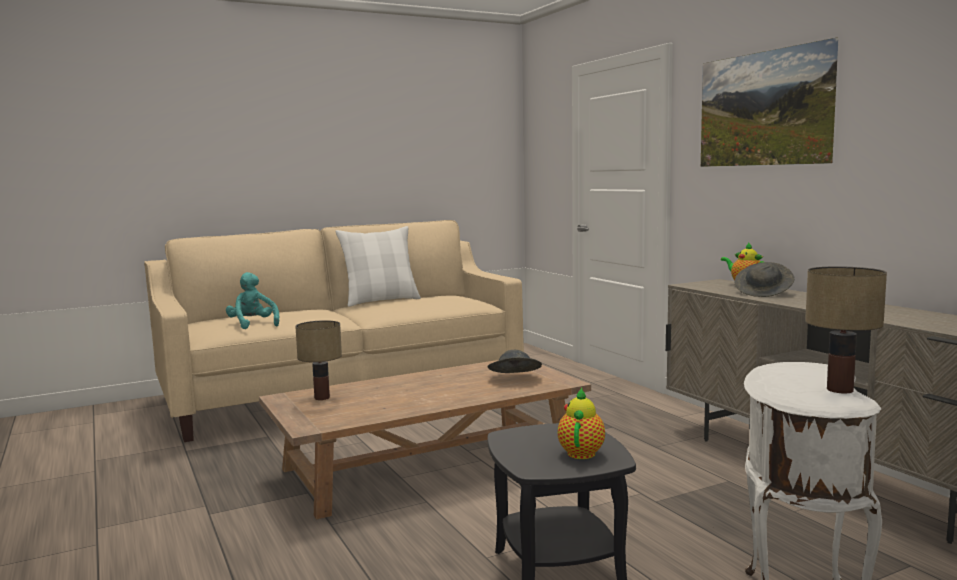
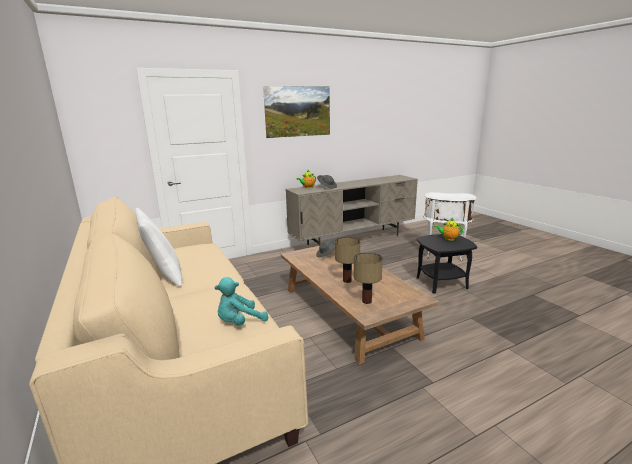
camera: 90 degrees left, 10 degrees up
table lamp [805,266,887,393] -> table lamp moved to [335,237,360,283]

